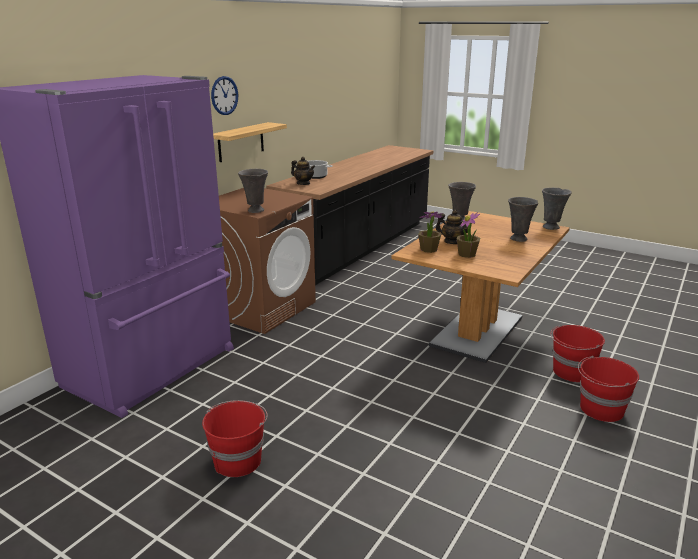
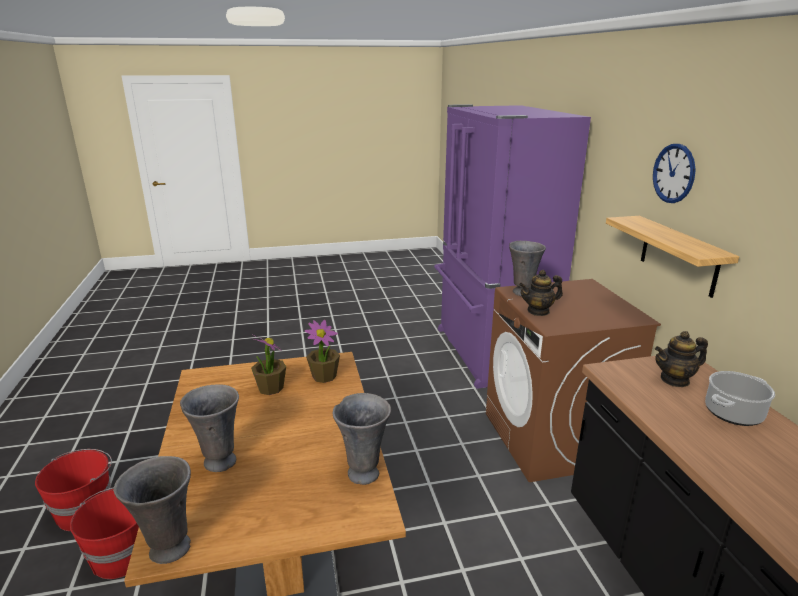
camera: 135 degrees right, 0 degrees up
red bucket [202,400,267,477] -> none
teapot [436,210,468,244] -> teapot moved to [519,270,563,316]

